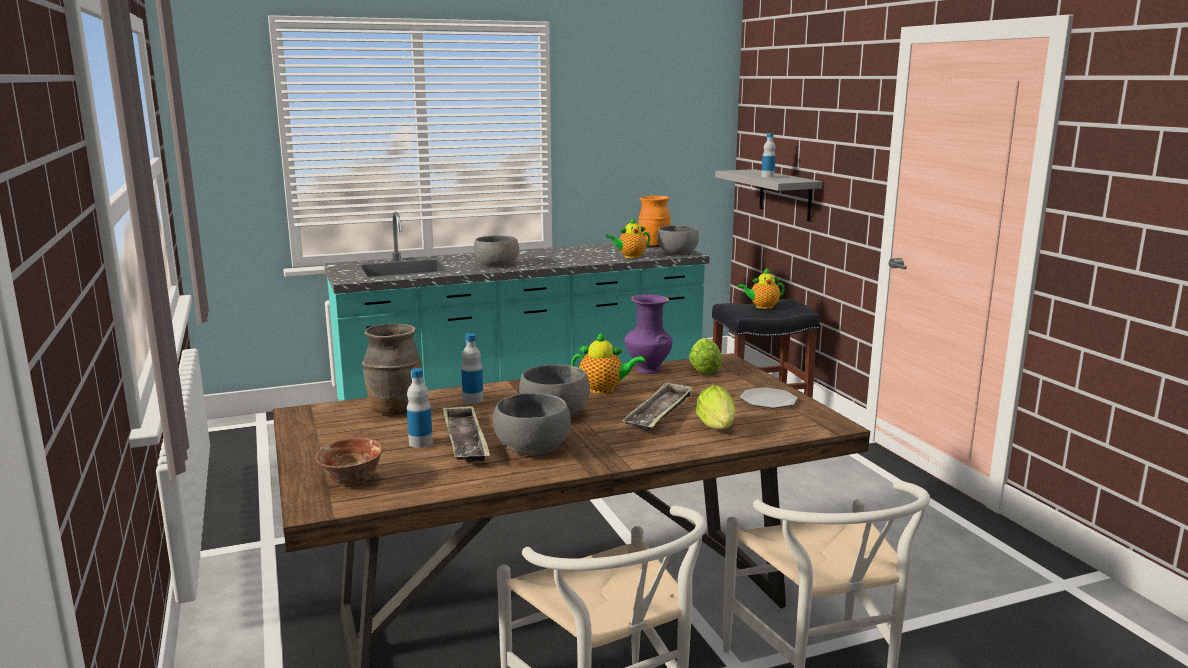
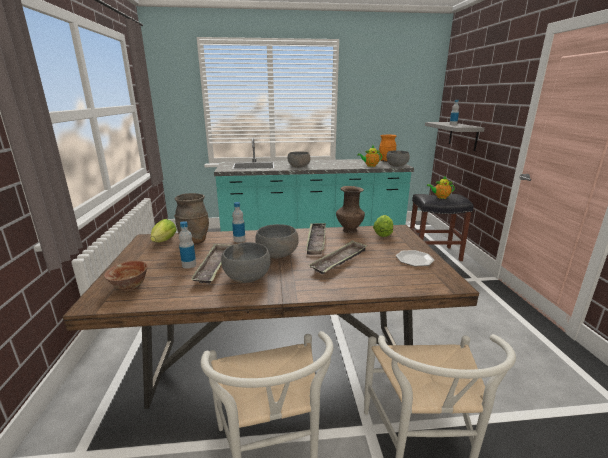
camera: 15 degrees right, 5 degrees up
teapot [571,332,645,394] -> tray [306,223,326,255]
purple vase [624,294,673,374] -> brown vase [336,186,365,234]
lettuce [696,385,736,430] -> lettuce moved to [150,219,177,242]

